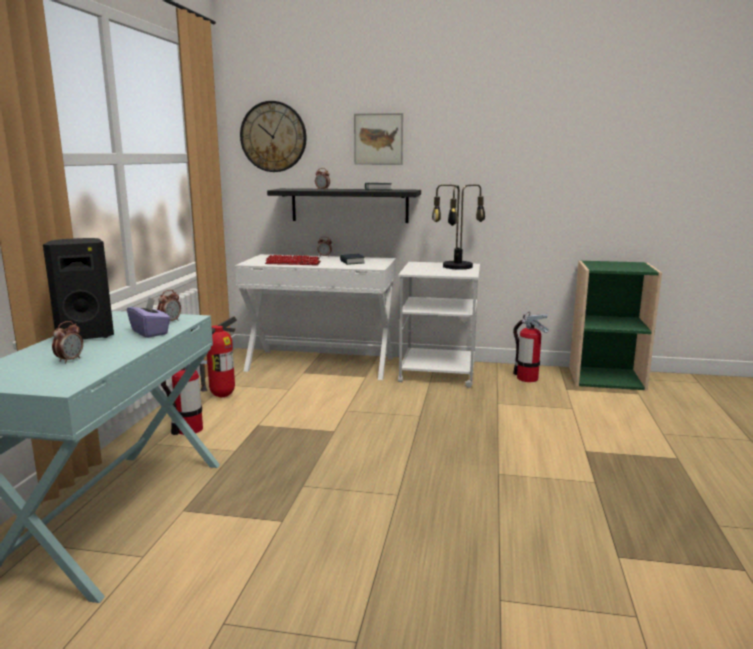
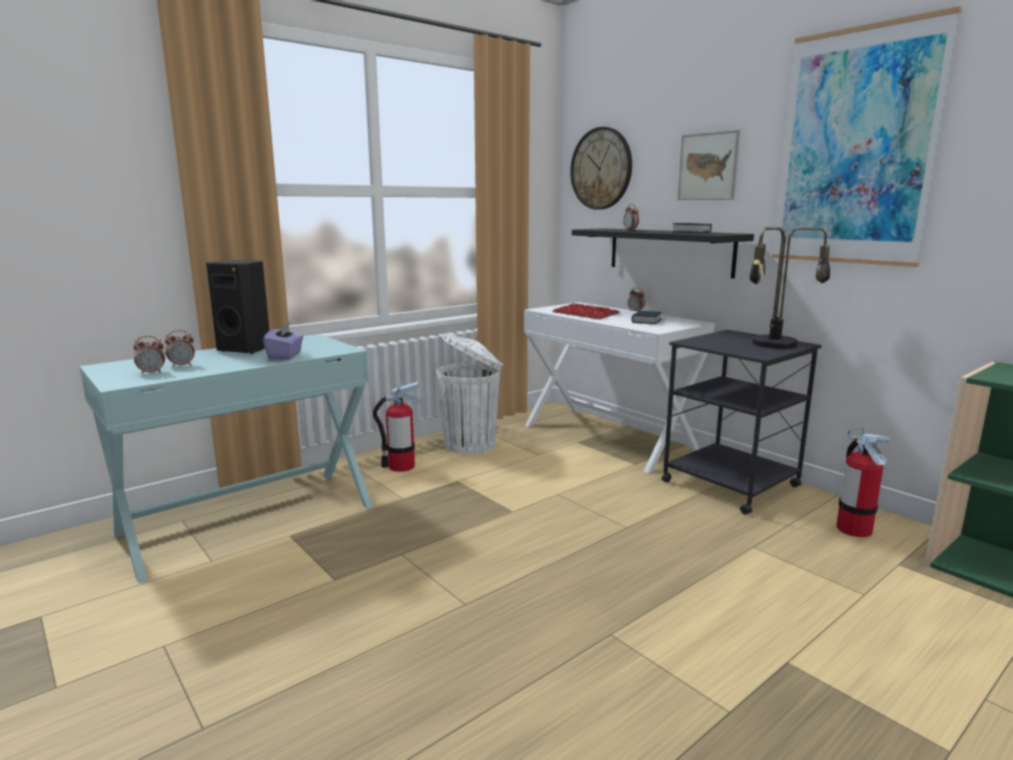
camera: 40 degrees right, 0 degrees up
alarm clock [157,290,181,321] -> alarm clock moved to [133,336,165,374]
fire extinguisher [200,316,237,397] -> white trash can [437,333,503,454]
white cart [398,262,480,388] -> black cart [662,330,822,515]
none -> picture [772,6,962,267]

